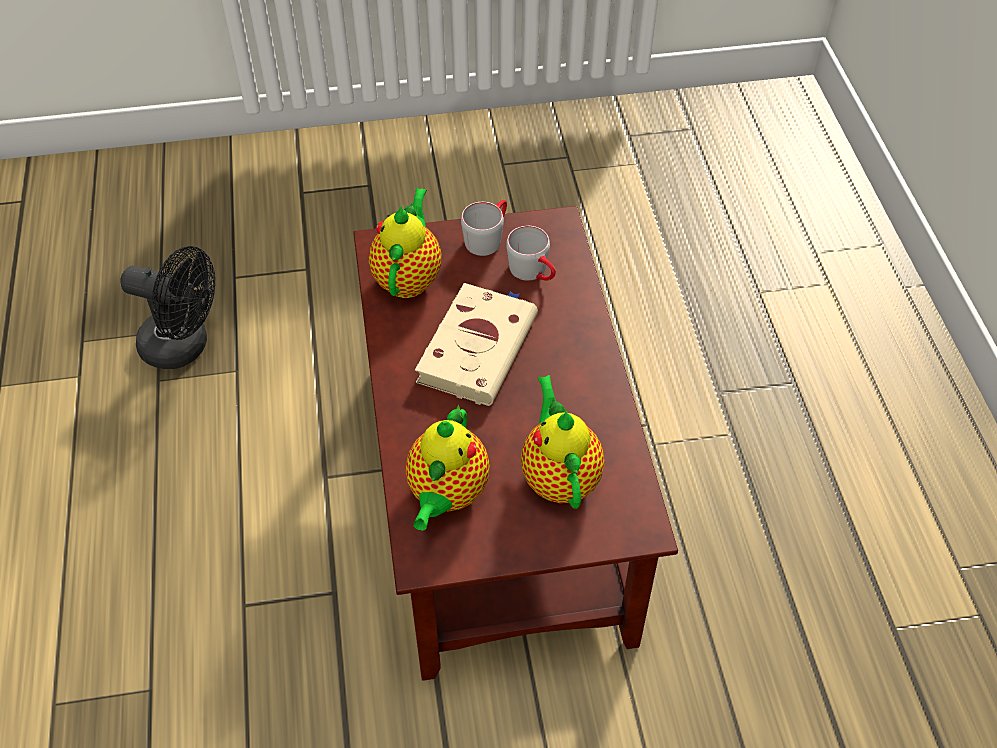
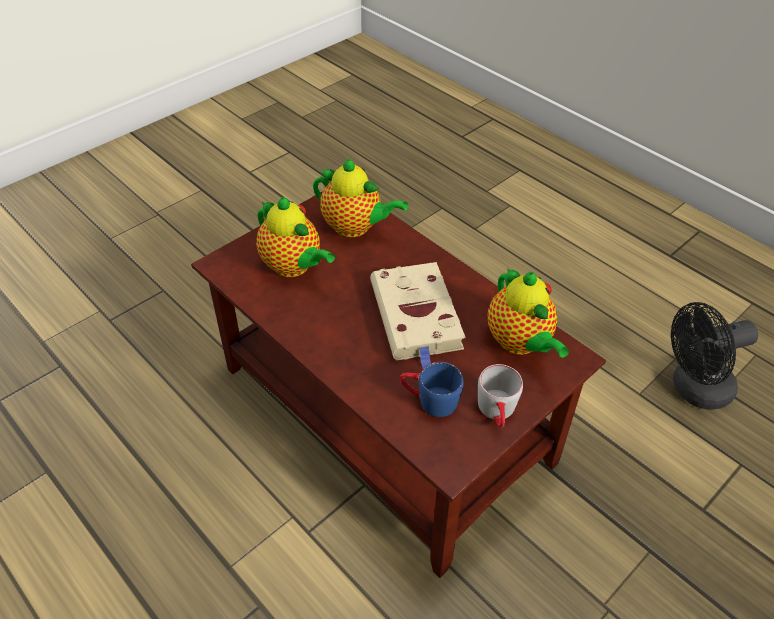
camera: 145 degrees right, 5 degrees down
teapot [405,405,490,531] -> teapot turned 135 degrees clockwise [313,159,408,237]
grey mug [506,226,556,281] -> blue mug [400,362,464,417]

